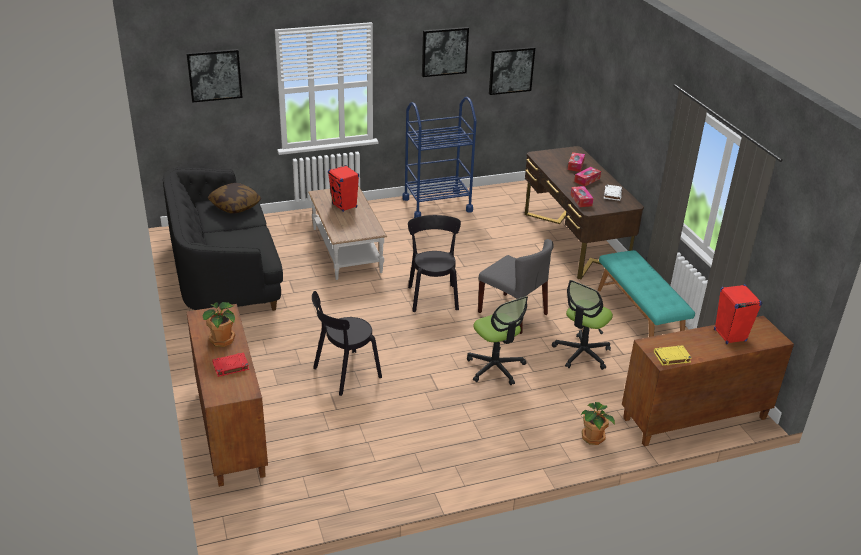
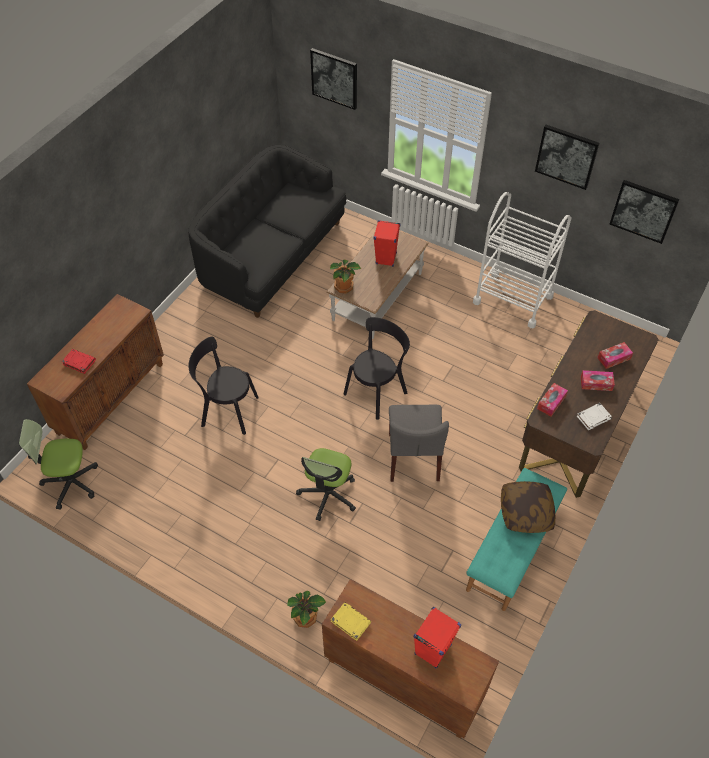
camera: 50 degrees right, 20 degrees up
potted plant [203,302,235,347] -> potted plant moved to [330,259,361,293]
pillow [208,183,262,214] -> pillow moved to [501,481,555,533]
blue cart [402,97,477,218] -> white cart [473,192,571,328]
office chair [552,280,613,370] -> office chair moved to [19,419,98,510]

